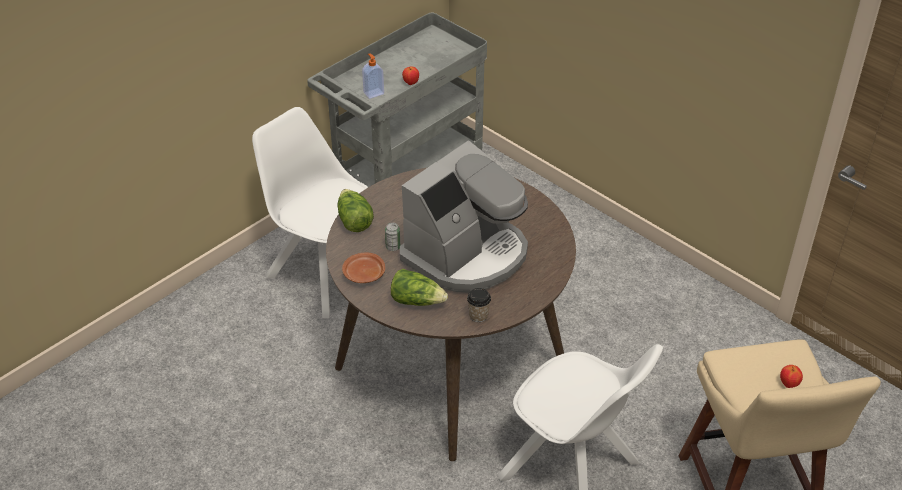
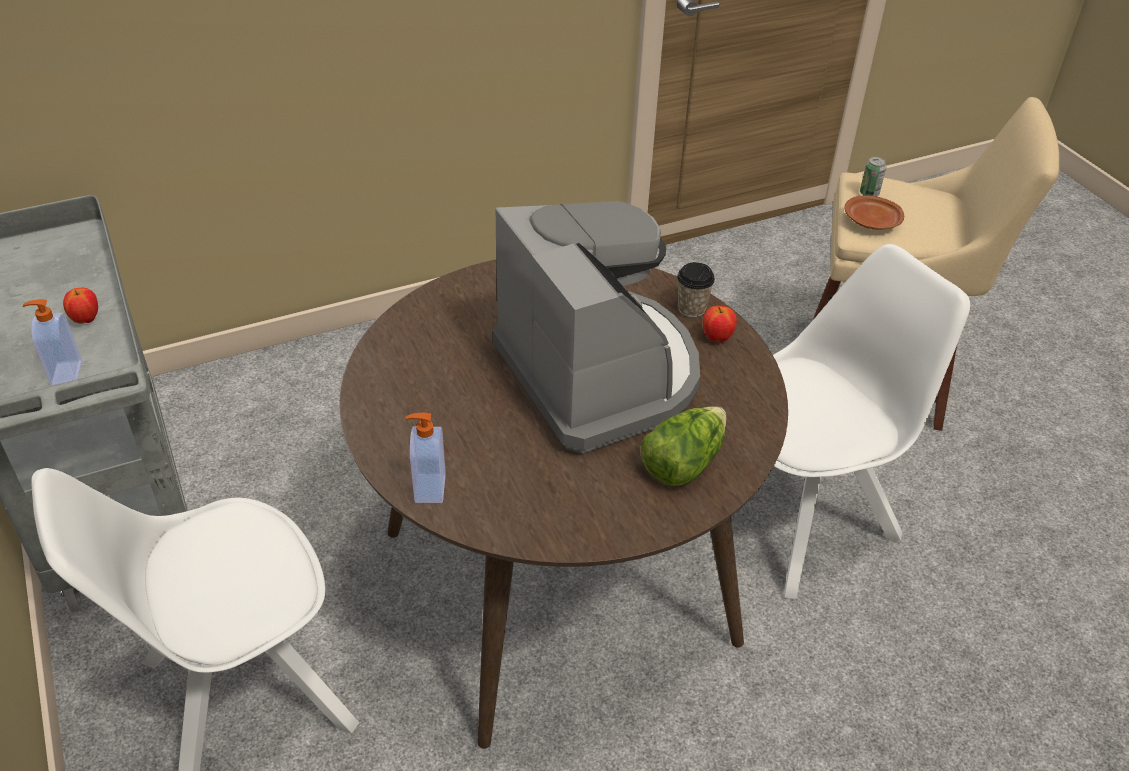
camera: 70 degrees left, 0 degrees up
lettuce [337,189,374,232] -> soap dispenser [405,413,446,503]
brown plate [342,252,385,283] -> brown plate moved to [845,196,904,230]
can [385,223,400,251] -> can moved to [860,157,886,197]
cup [467,288,491,322] -> cup moved to [677,262,715,317]
apple [780,365,803,388] -> apple moved to [703,306,737,342]

